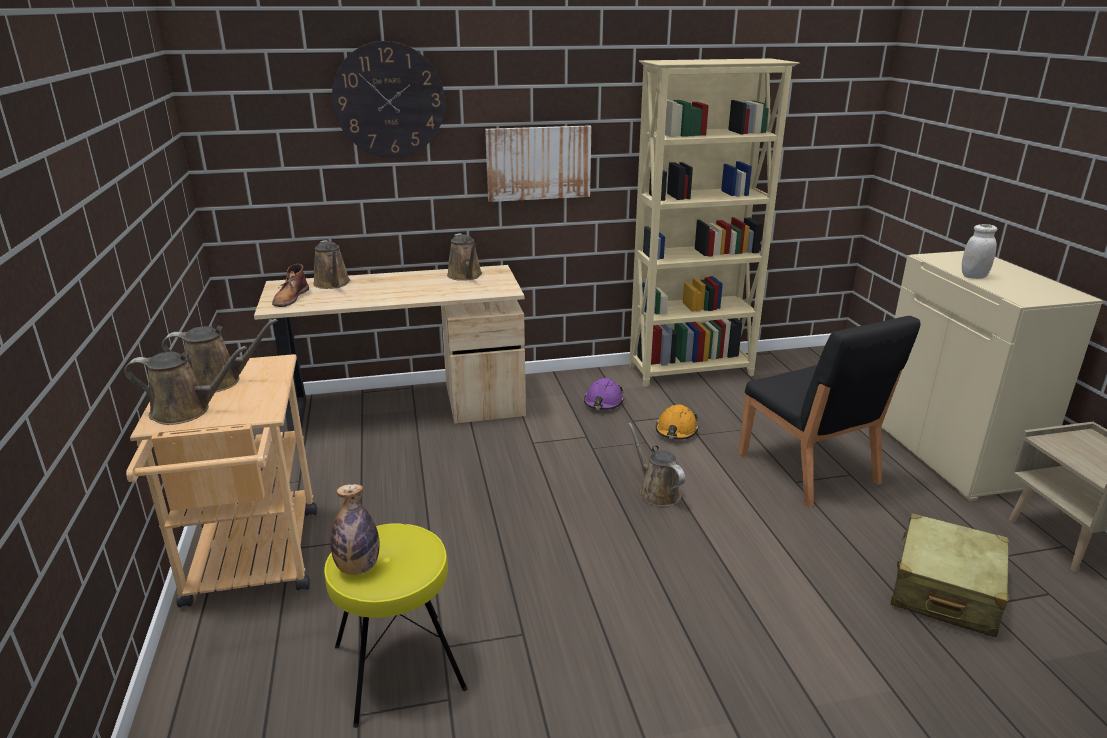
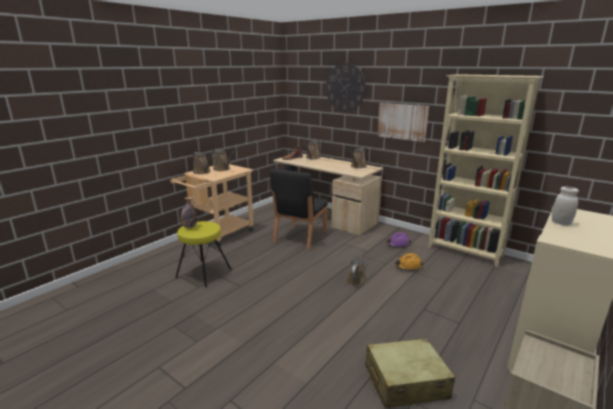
camera: 50 degrees right, 5 degrees down
black chair [739,316,920,507] -> black chair moved to [270,169,328,249]

